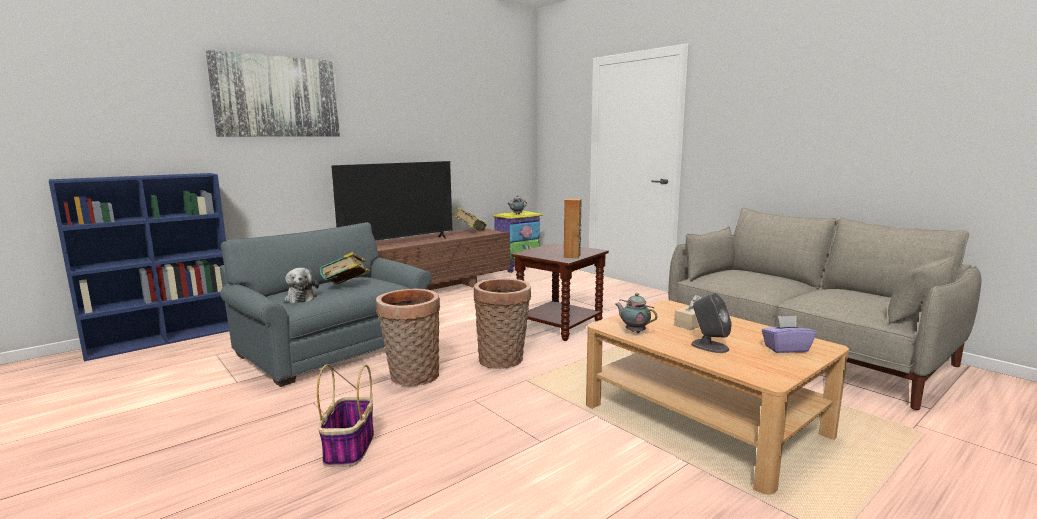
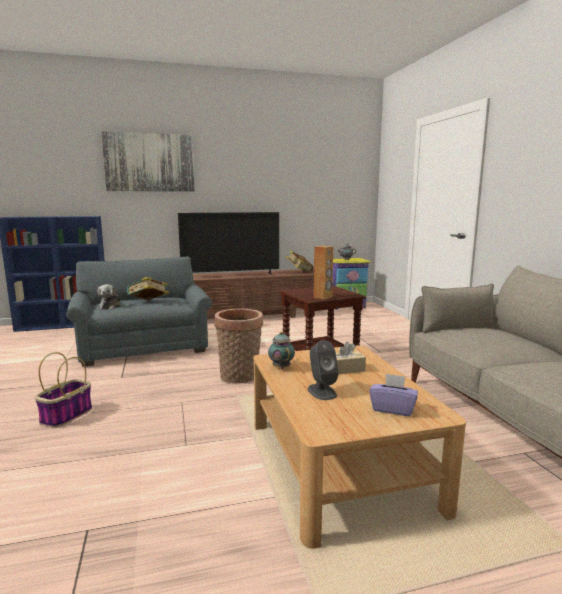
camera: 25 degrees right, 0 degrees up
basket [376,288,440,386] -> none

